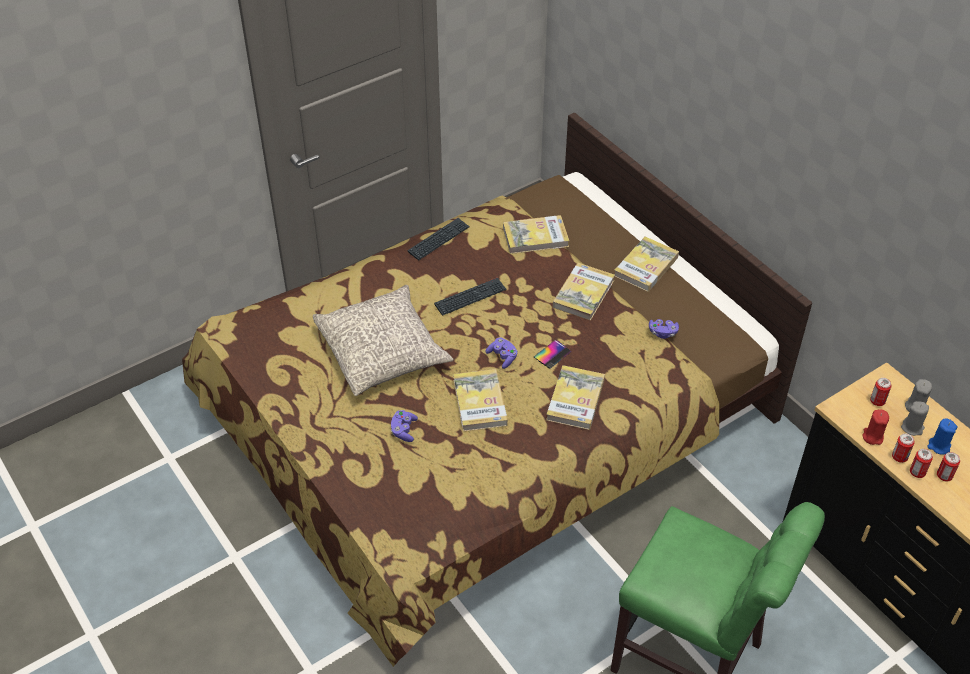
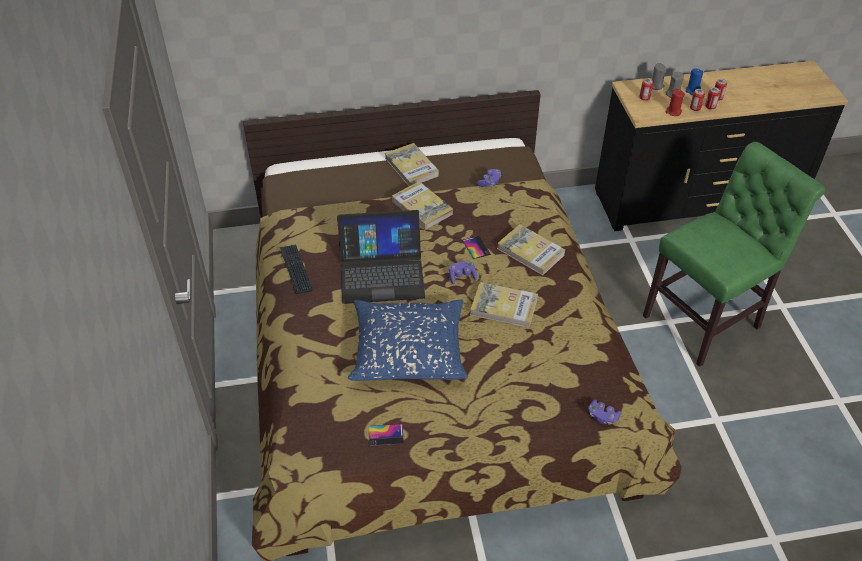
camera: 65 degrees left, 0 degrees up
grey pillow [313,285,453,396] -> blue pillow [348,300,468,381]
purple game controller [391,410,418,442] -> purple game controller moved to [588,400,621,425]
keyboard [434,277,507,316] -> laptop [337,210,425,304]
book [503,215,569,254] -> none
none -> phone [369,424,404,446]

